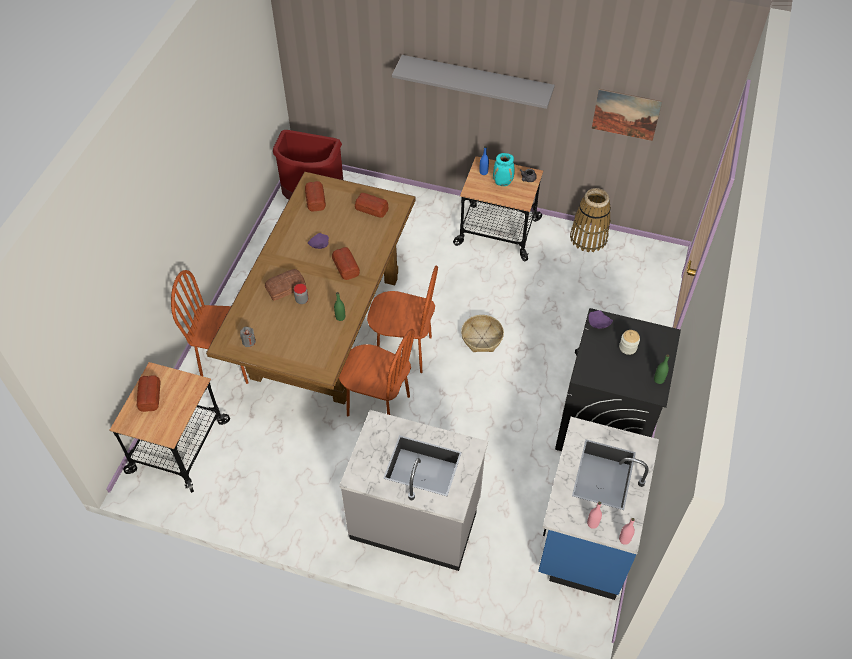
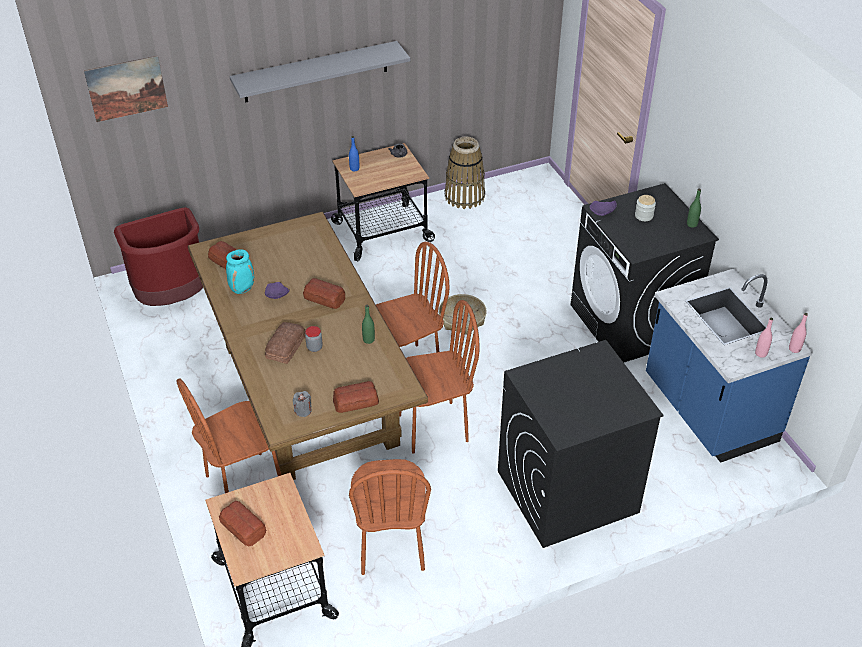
camera: 40 degrees left, 10 degrees down
grey counter [339,410,488,571] -> black washing machine [498,340,664,548]
bread [355,193,388,218] -> bread moved to [333,381,379,413]
turquoise vase [493,153,515,186] -> turquoise vase moved to [226,249,254,294]
picture [592,89,663,141] -> picture moved to [84,56,168,122]
none -> brown chair [349,459,431,575]

